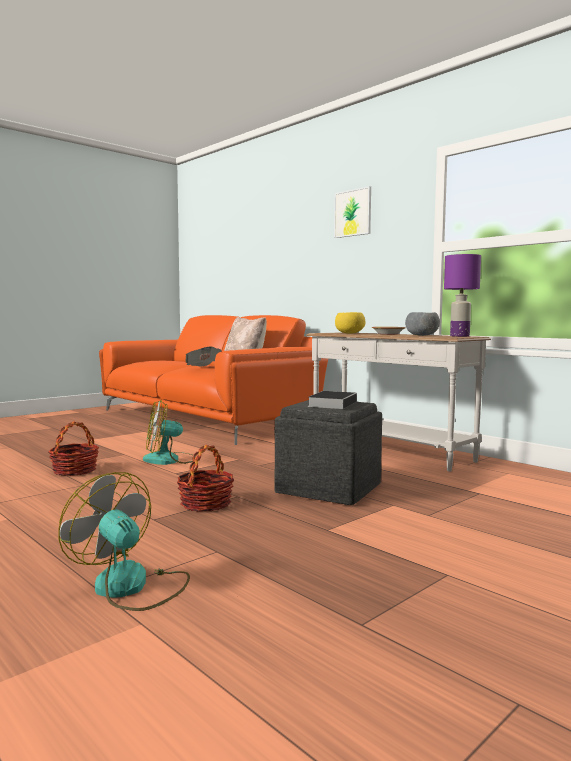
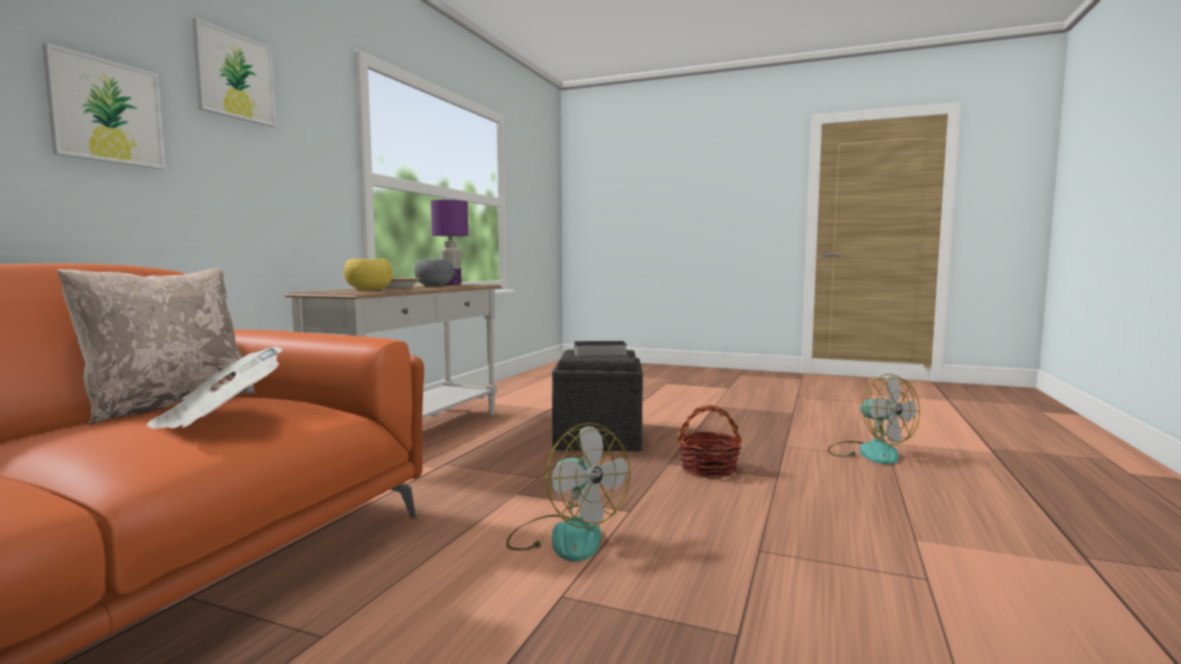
camera: 115 degrees left, 0 degrees up
basket [48,422,99,476] -> none
fan [59,472,190,611] -> fan turned 45 degrees counterclockwise [828,374,920,465]
none -> picture [42,43,165,169]

